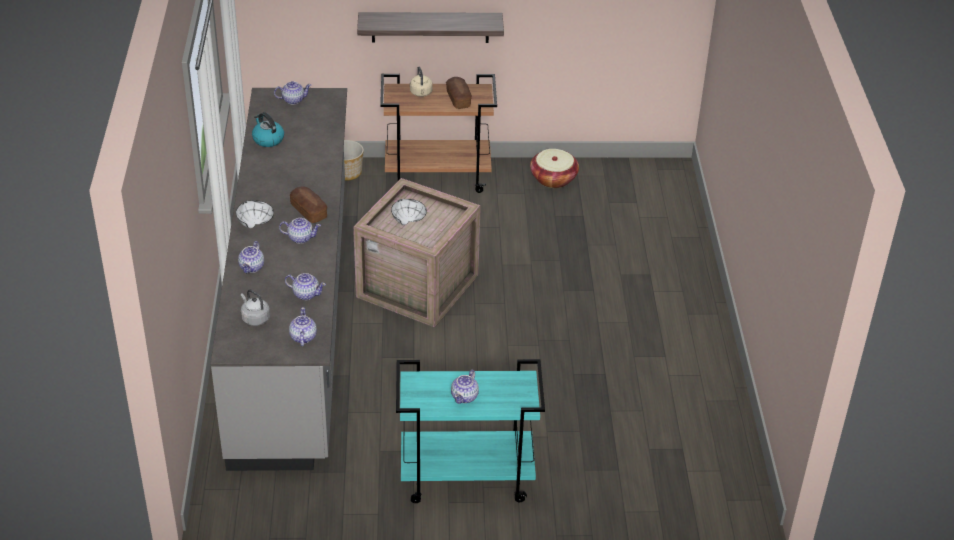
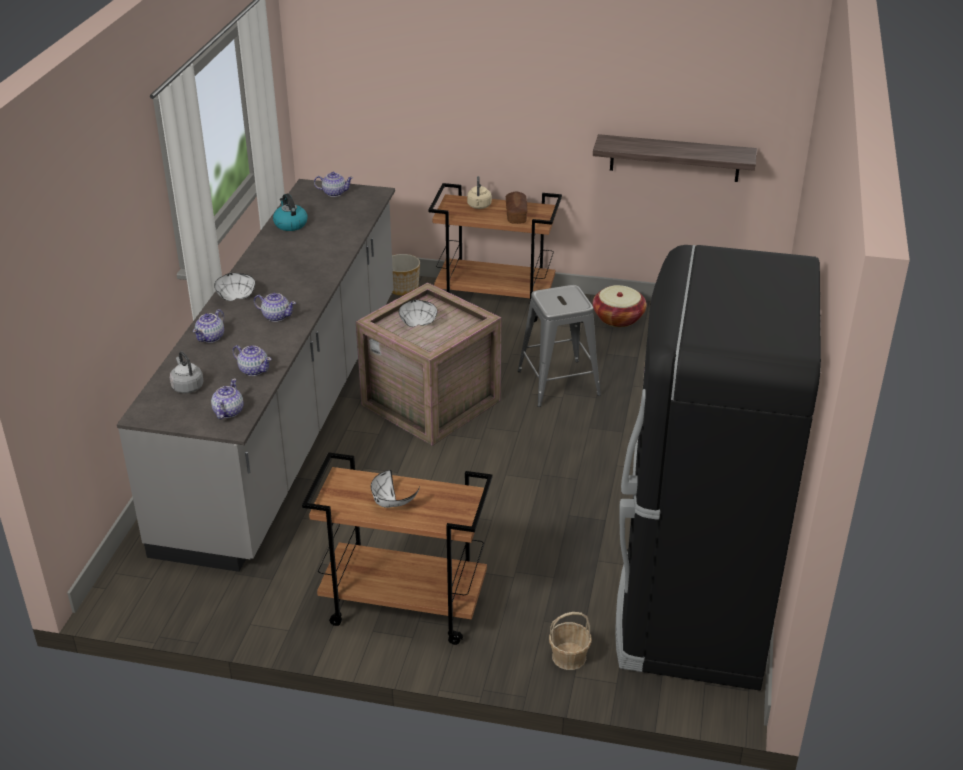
camera: 15 degrees right, 5 degrees down
bread [290,187,327,223] -> none
shelf [357,12,504,43] -> shelf moved to [593,134,757,182]
turquoise cart [396,359,545,503] -> brown cart [302,452,493,645]
teapot [451,370,479,404] -> white bowl [371,470,420,508]
none -> grey stool [518,285,601,407]
none -> basket [549,612,592,670]
none -> black fridge [616,245,821,690]

